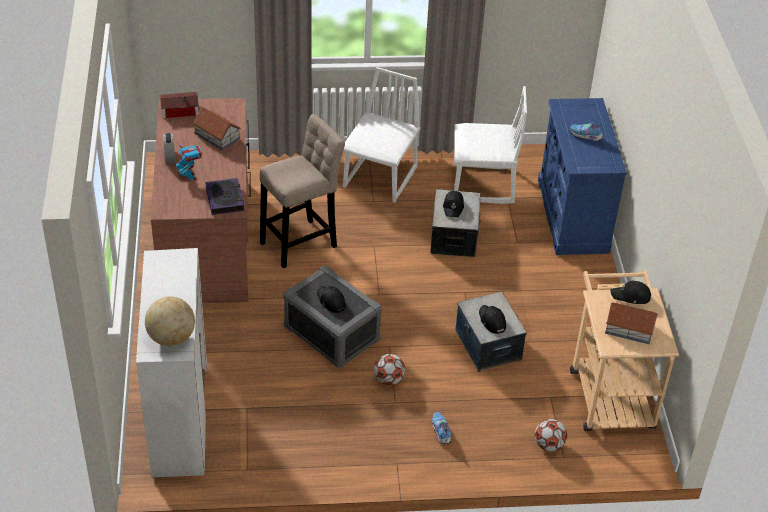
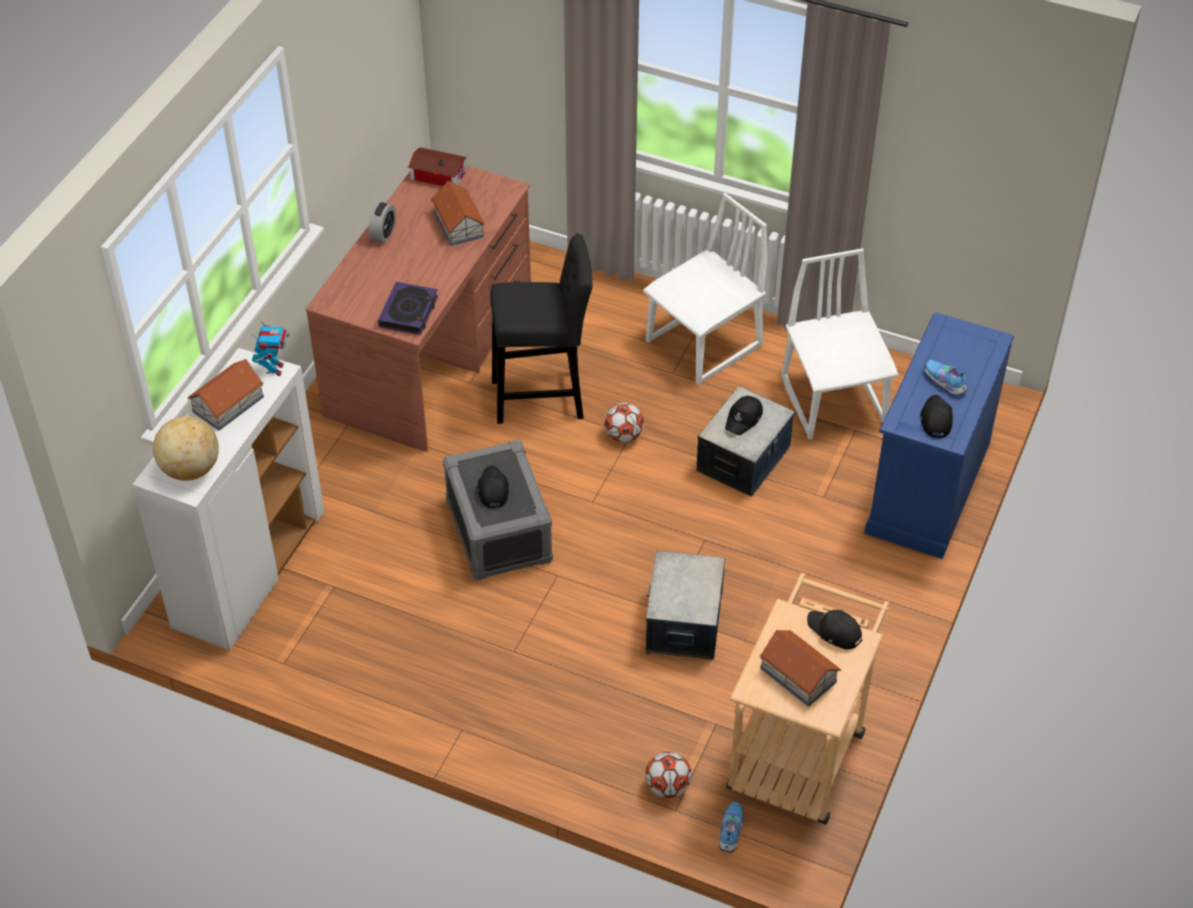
camera: 30 degrees right, 5 degrees up
toy robot [176,145,202,181] -> toy robot moved to [252,317,290,376]
beige stool [260,114,345,268] -> black stool [490,233,592,424]
football [374,354,405,385] -> football moved to [604,403,644,443]
shoe [432,412,451,444] -> shoe moved to [719,802,743,852]
white chair [454,86,527,204] -> white chair turned 135 degrees counterclockwise [781,248,899,439]
black cap [479,305,506,334] -> black cap moved to [920,395,953,438]
none -> toy house [187,359,264,431]

